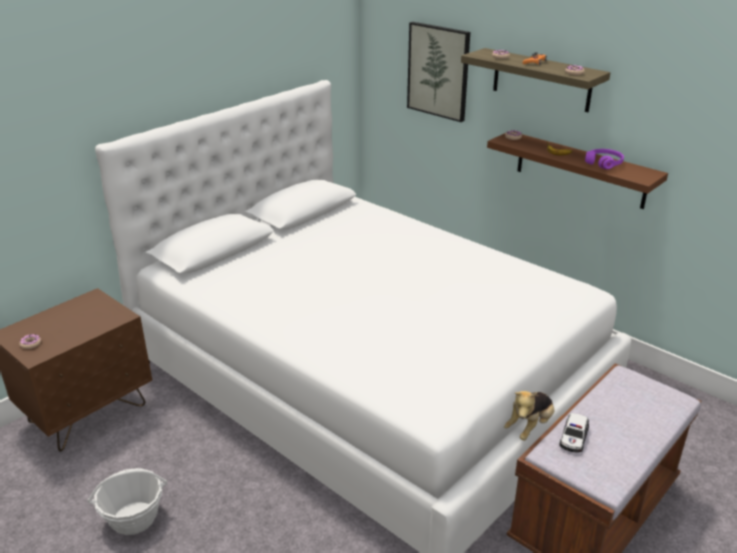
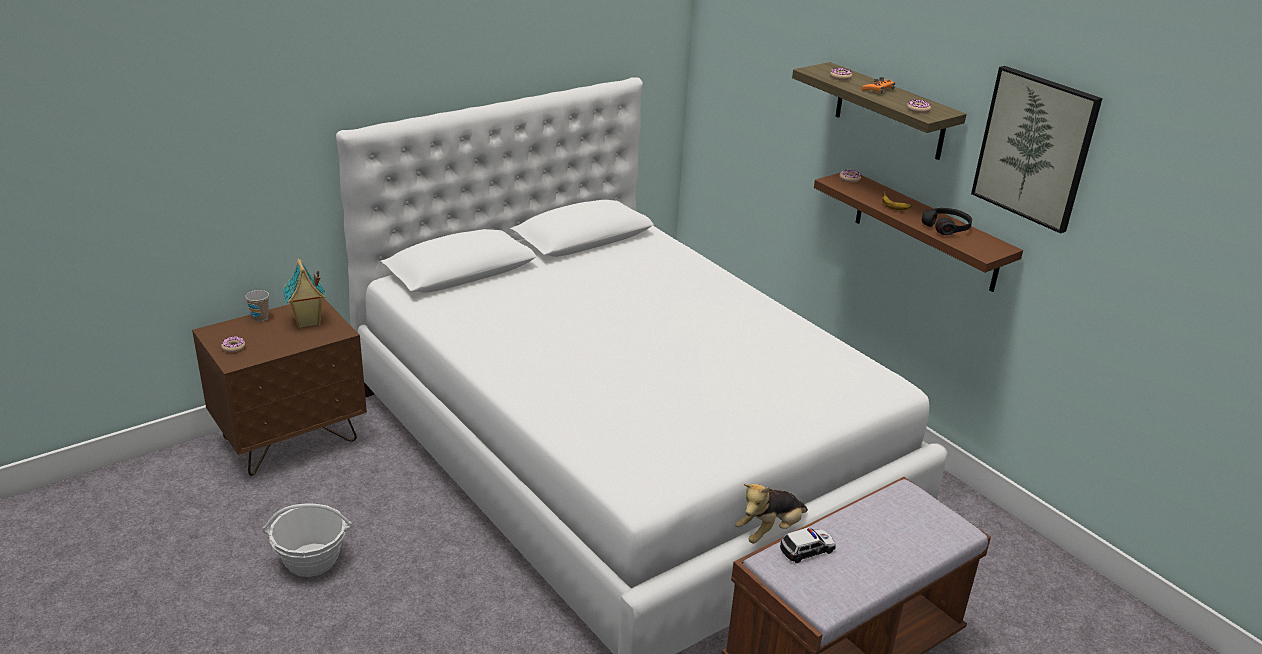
camera: 10 degrees right, 0 degrees up
picture [407,22,470,122] -> picture moved to [971,66,1102,234]
toy car [559,413,589,453] -> toy car turned 150 degrees counterclockwise [780,527,836,563]
purple headphones [585,149,624,169] -> black headphones [922,208,972,235]
none -> cup [245,290,269,322]
none -> toy house [283,259,326,329]

